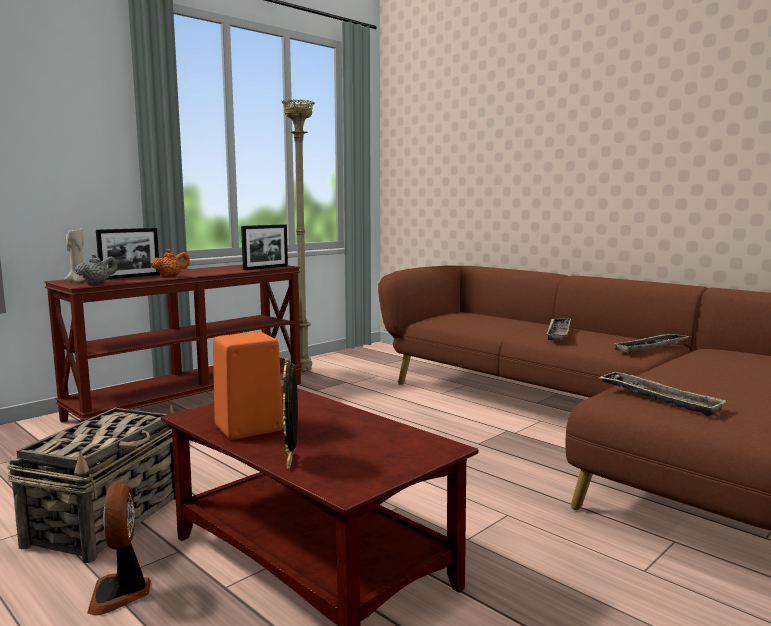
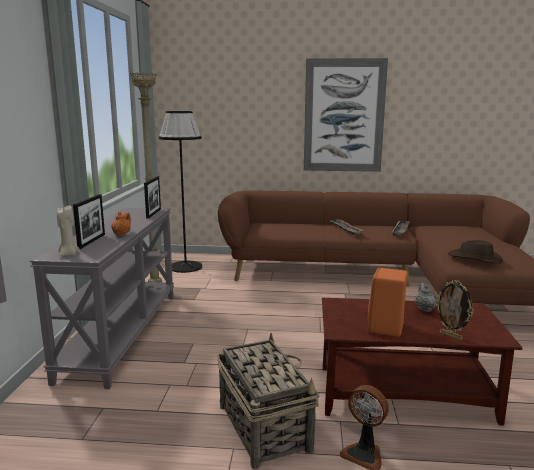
camera: 40 degrees left, 5 degrees up
brown console table [44,265,302,423] -> grey console table [30,208,174,389]
grey teapot [75,254,117,284] -> grey teapot moved to [415,283,437,312]
tray [599,372,728,416] -> brown hat [448,240,503,264]
none -> black floor lamp [159,111,203,273]
none -> picture [304,58,388,172]

